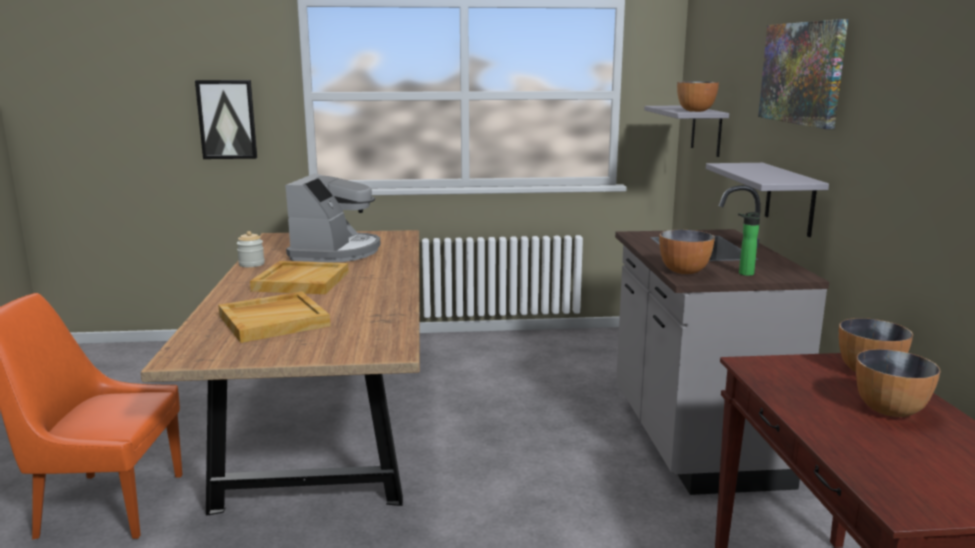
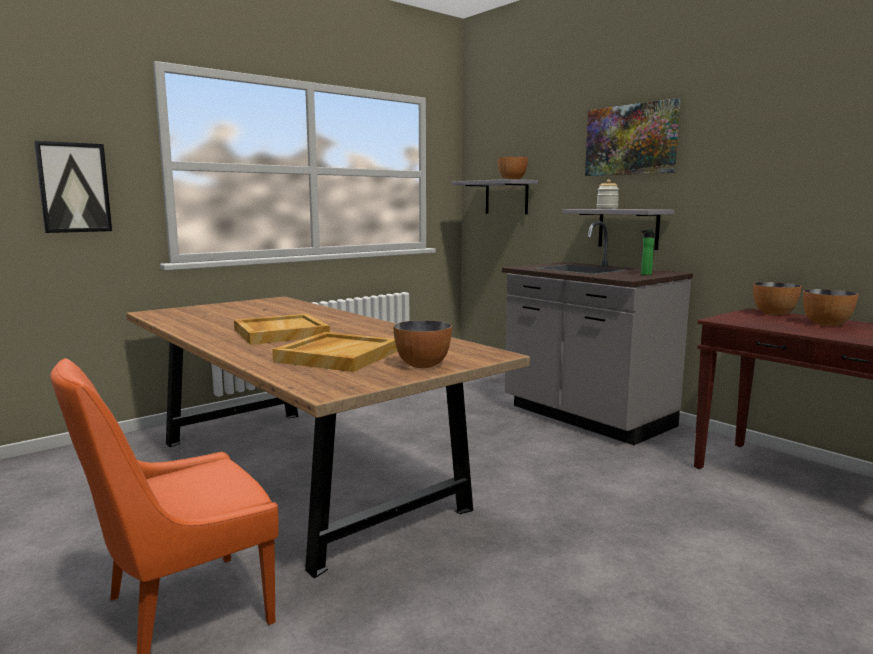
camera: 35 degrees left, 5 degrees down
jar [237,231,265,267] -> jar moved to [596,179,619,209]
coffee machine [285,173,380,263] -> none
bowl [659,230,715,274] -> bowl moved to [393,320,452,368]

